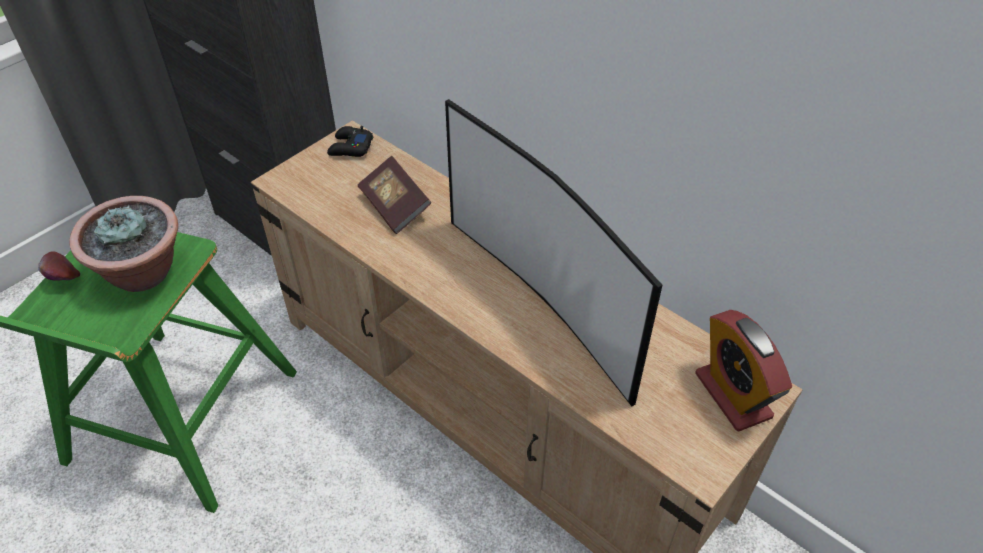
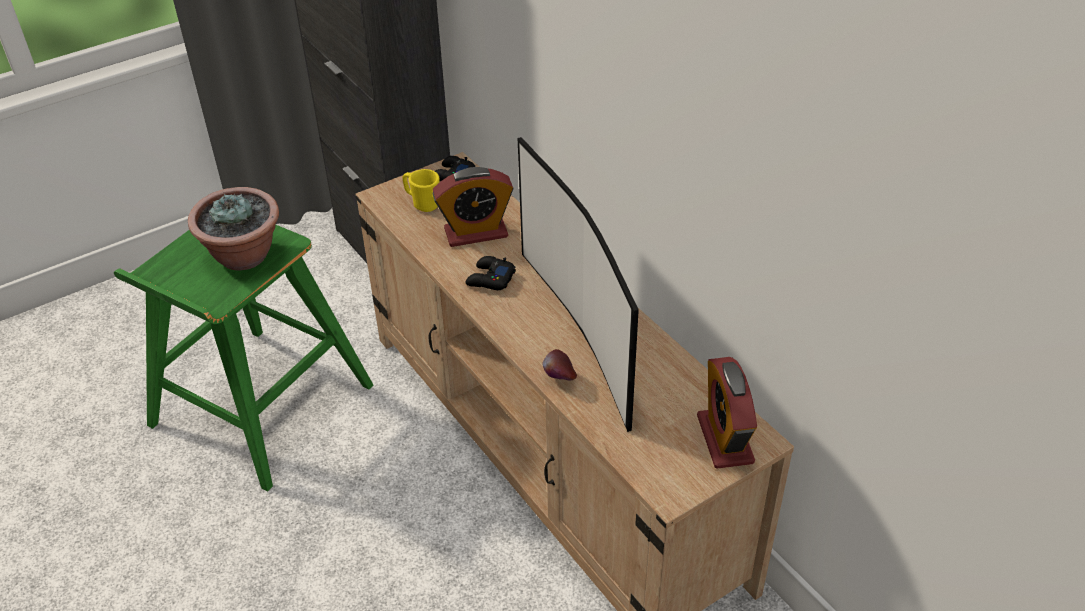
camera: 15 degrees right, 5 degrees down
apple [38,251,80,281] -> apple moved to [542,349,577,381]
book [358,156,431,234] -> alarm clock [433,167,514,247]
none -> yellow mug [403,169,440,212]
none -> black game controller [465,256,516,290]

